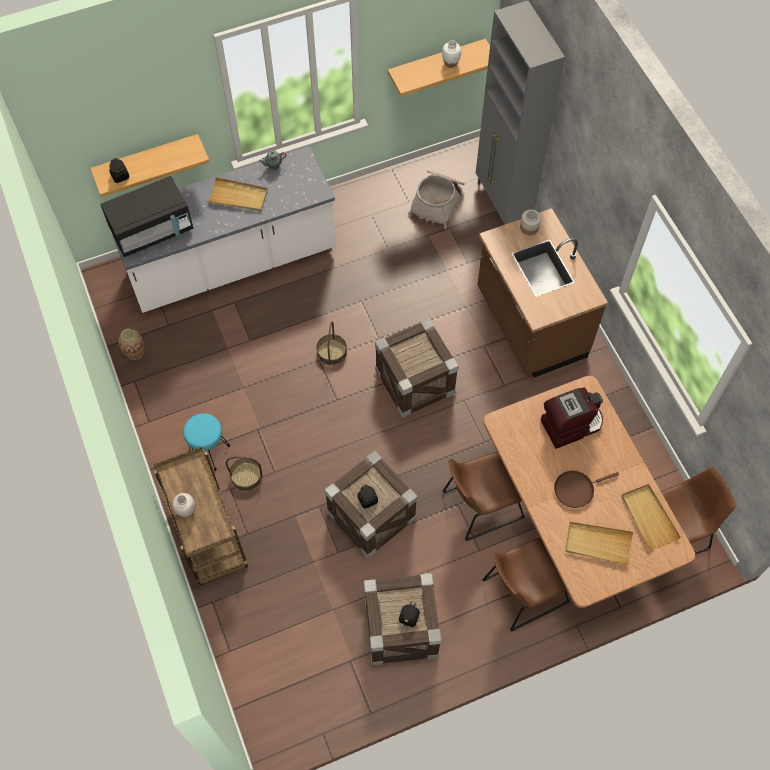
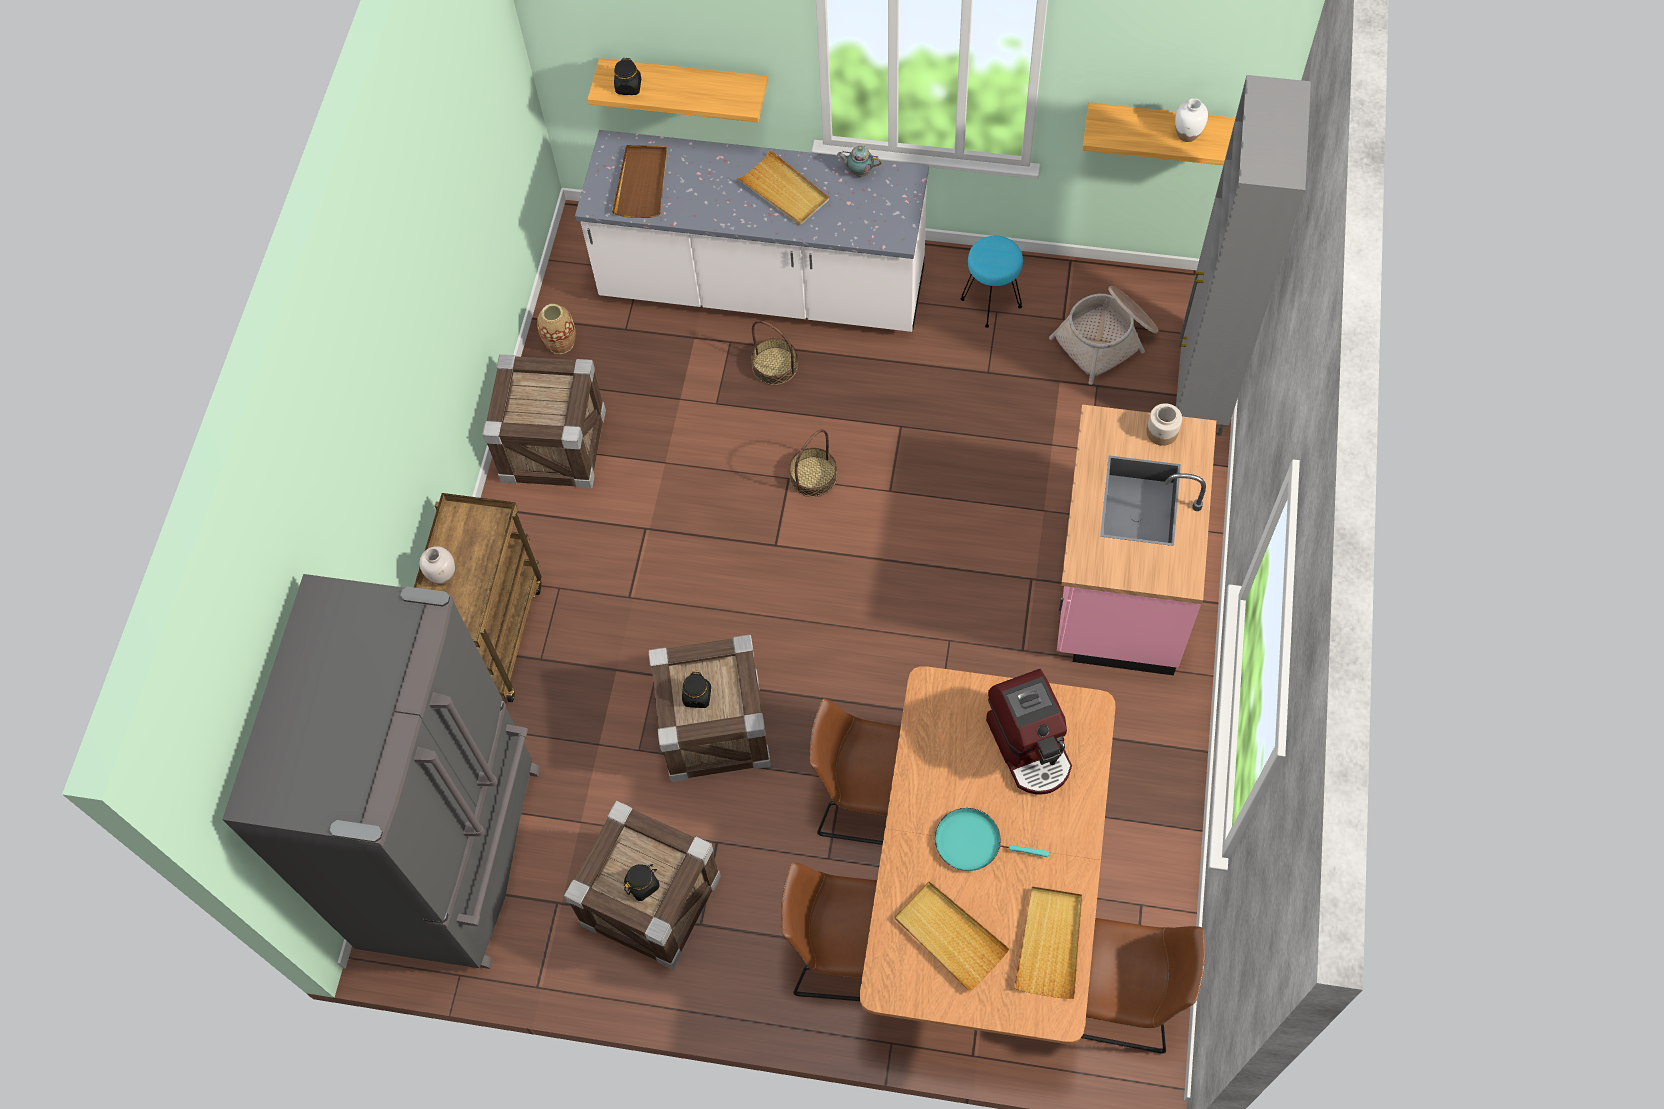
camera: 35 degrees right, 0 degrees up
black microwave [101,176,193,257] -> brown tray [612,145,667,218]
turquoise stool [183,413,230,471] -> turquoise stool moved to [961,236,1023,328]
basket [226,456,263,492] -> basket moved to [751,320,798,385]
crate [375,318,459,418] -> crate moved to [482,354,606,489]
brown counter [477,208,608,377] -> pink counter [1057,404,1216,675]
coffee machine [541,387,604,449] -> coffee machine turned 60 degrees clockwise [986,669,1072,795]
brown frying pan [554,471,619,508] -> turquoise frying pan [935,808,1049,871]
none -> grey fridge [222,574,540,969]

